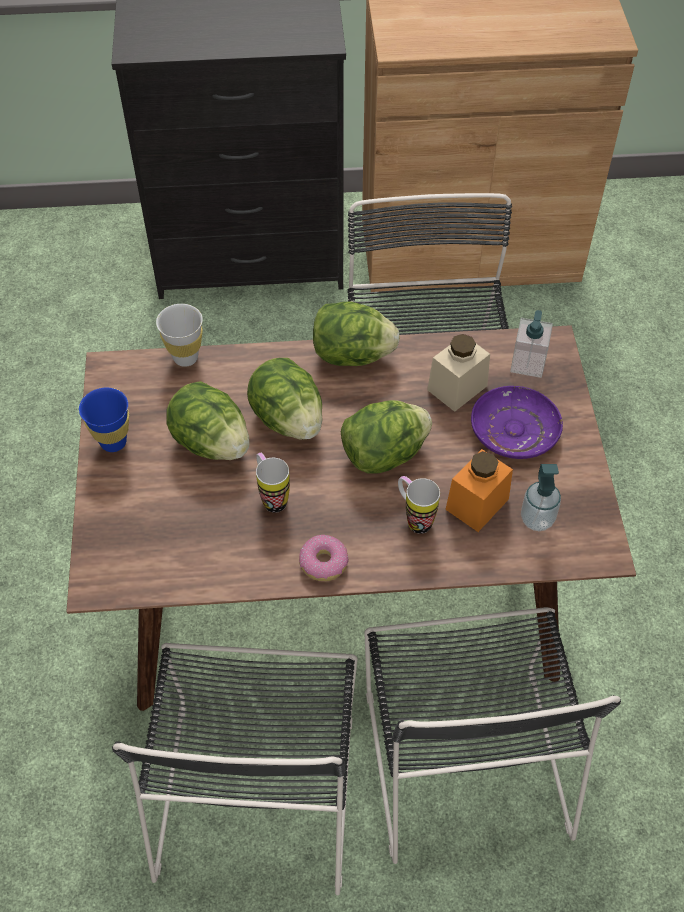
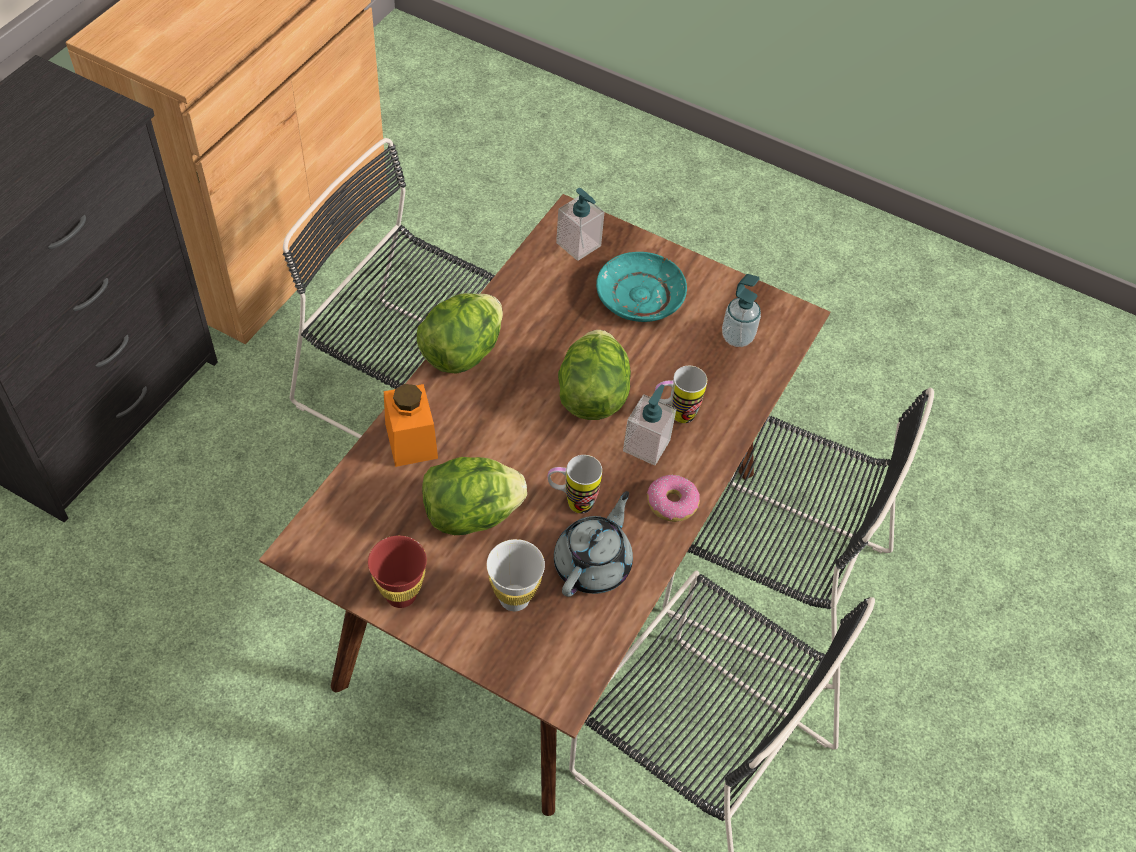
camera: 60 degrees left, 0 degrees up
blue cup [79,388,129,452] -> red cup [368,536,427,608]
white cup [156,304,203,367] -> white cup moved to [487,539,545,611]
lettuce [247,358,323,439] -> none
beige jar [427,334,490,412] -> none
orange jar [445,449,513,532] -> orange jar moved to [384,384,438,467]
purple plate [471,386,563,459] -> turquoise plate [596,252,687,322]
none -> grey teapot [554,491,633,597]
none -> soap dispenser [623,384,676,466]

